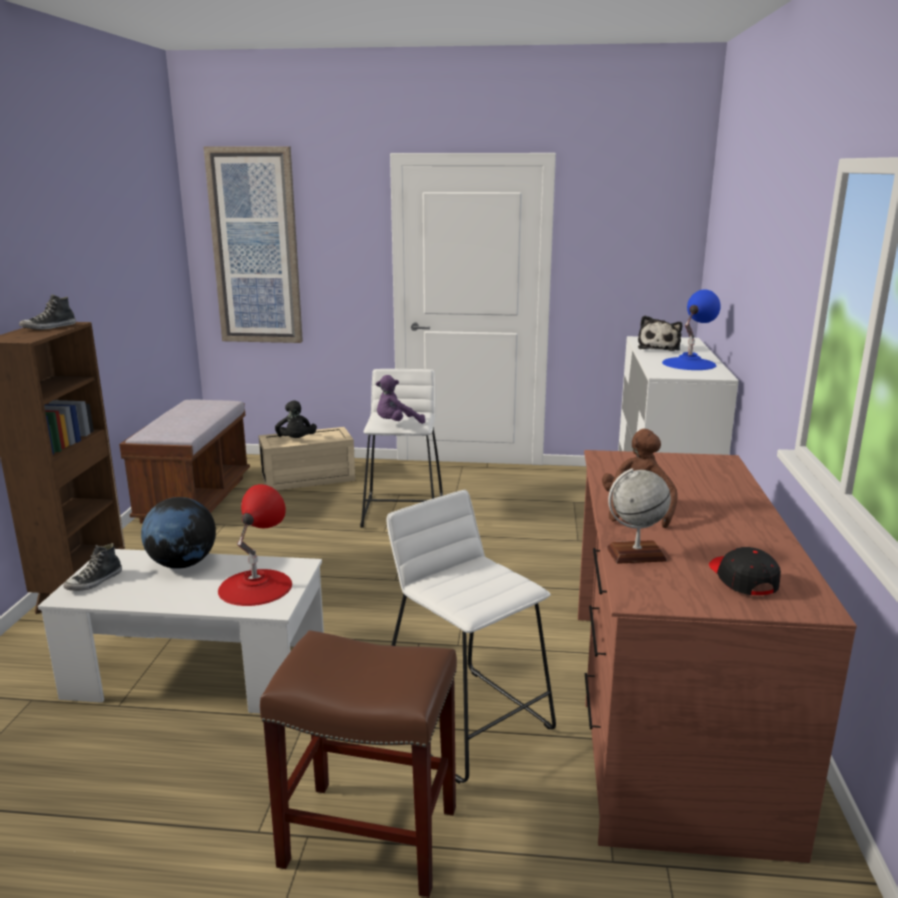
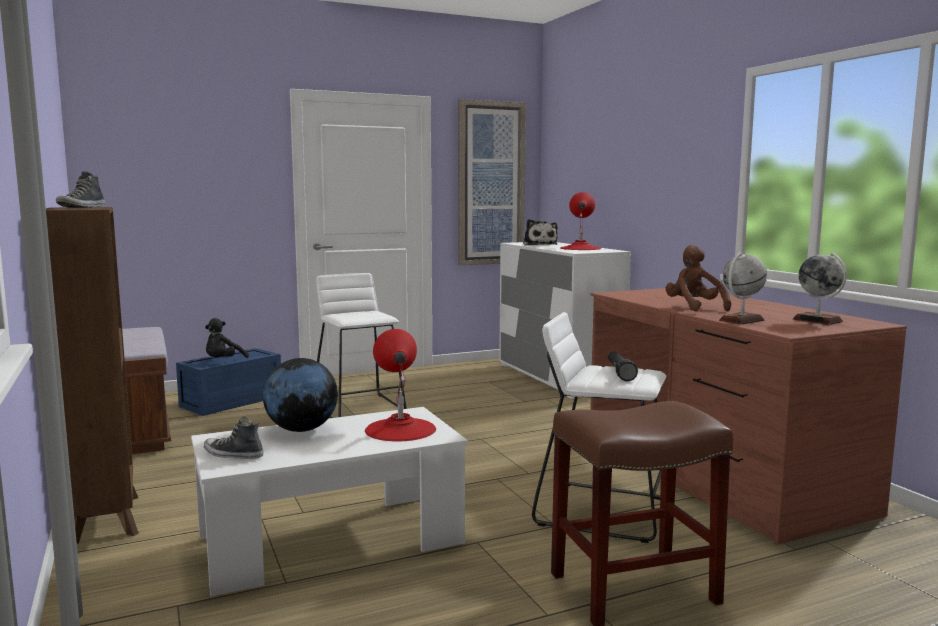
camera: 30 degrees left, 10 degrees down
shoe [63,543,122,591] -> shoe turned 105 degrees clockwise [204,416,263,459]
picture [204,146,303,343] -> picture moved to [458,99,526,265]
beige storage box [259,427,355,490] -> blue storage box [176,348,281,416]
black plush toy [275,400,317,438] -> black plush toy turned 75 degrees clockwise [205,318,249,358]
purple plush toy [376,375,425,424] -> none
blue table lamp [662,289,721,370] -> red table lamp [560,192,601,250]
black cap [709,547,781,595] -> globe [793,252,847,325]
none -> black flashlight [608,351,638,381]

